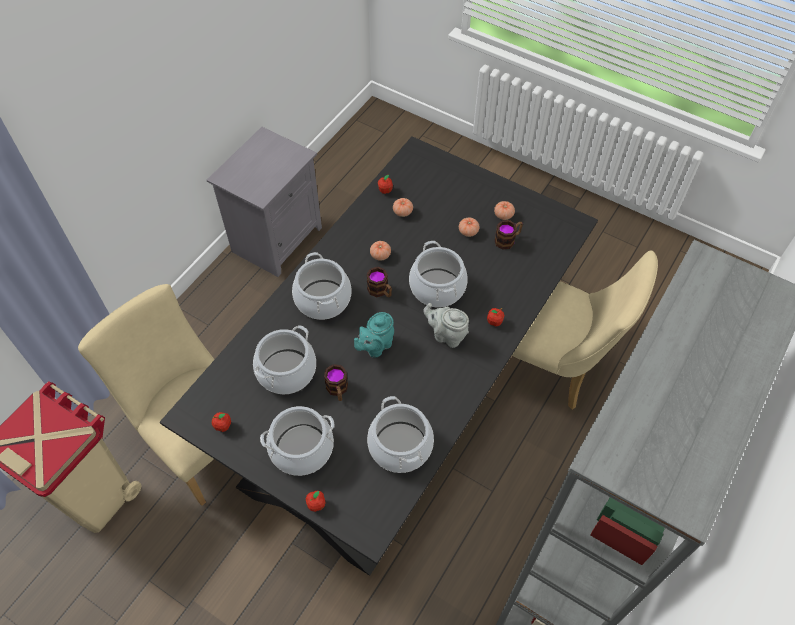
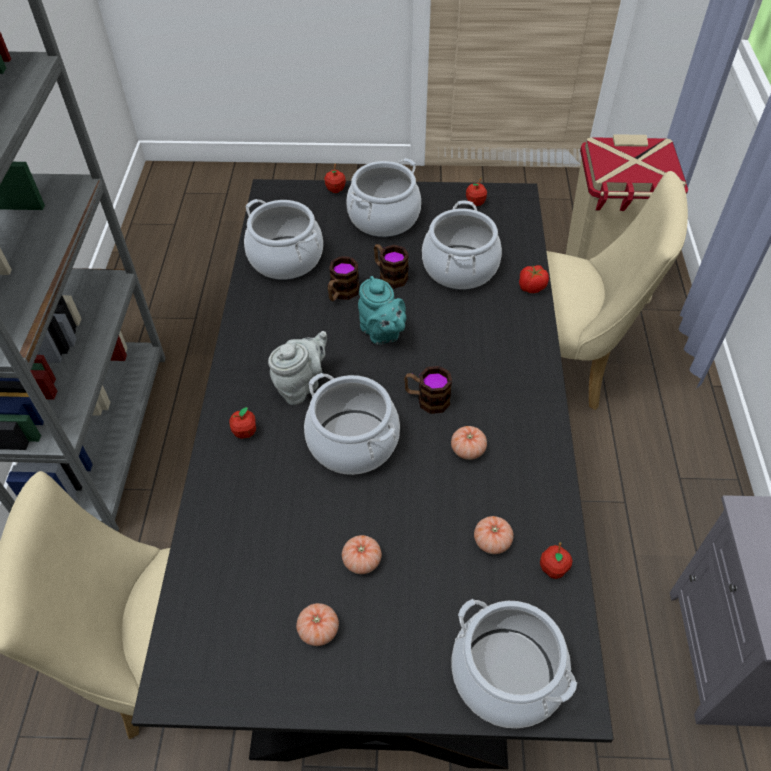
camera: 150 degrees right, 5 degrees down
cooking pot [292,252,351,320] -> cooking pot moved to [452,599,577,728]
turquoise teapot [354,312,394,358] -> turquoise teapot turned 135 degrees clockwise [358,276,406,345]
grey teapot [423,303,469,348] -> grey teapot turned 45 degrees counterclockwise [268,331,327,405]
mug [495,220,523,250] -> mug moved to [328,256,359,301]
none -> tomato [519,265,549,293]

